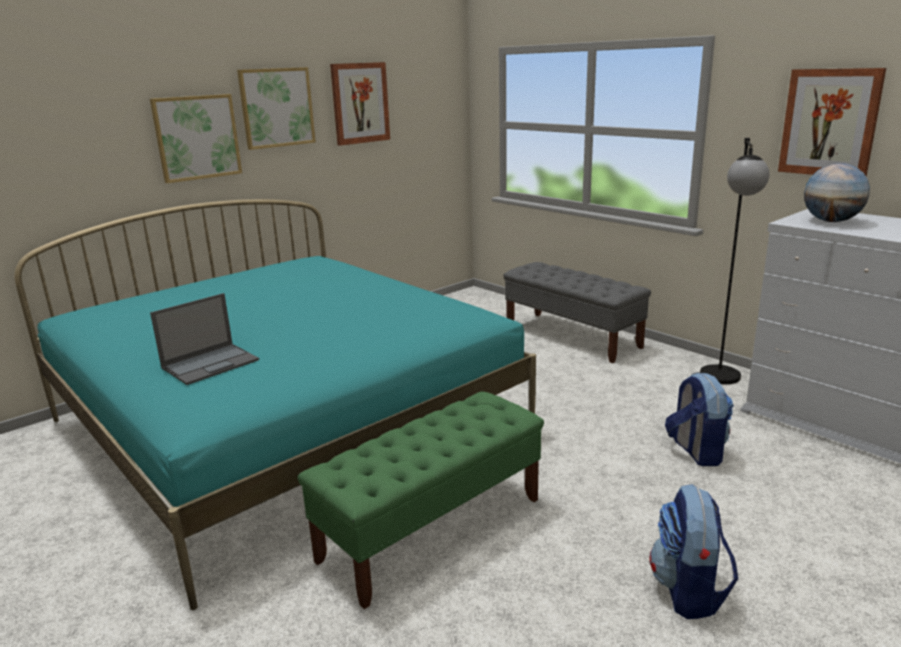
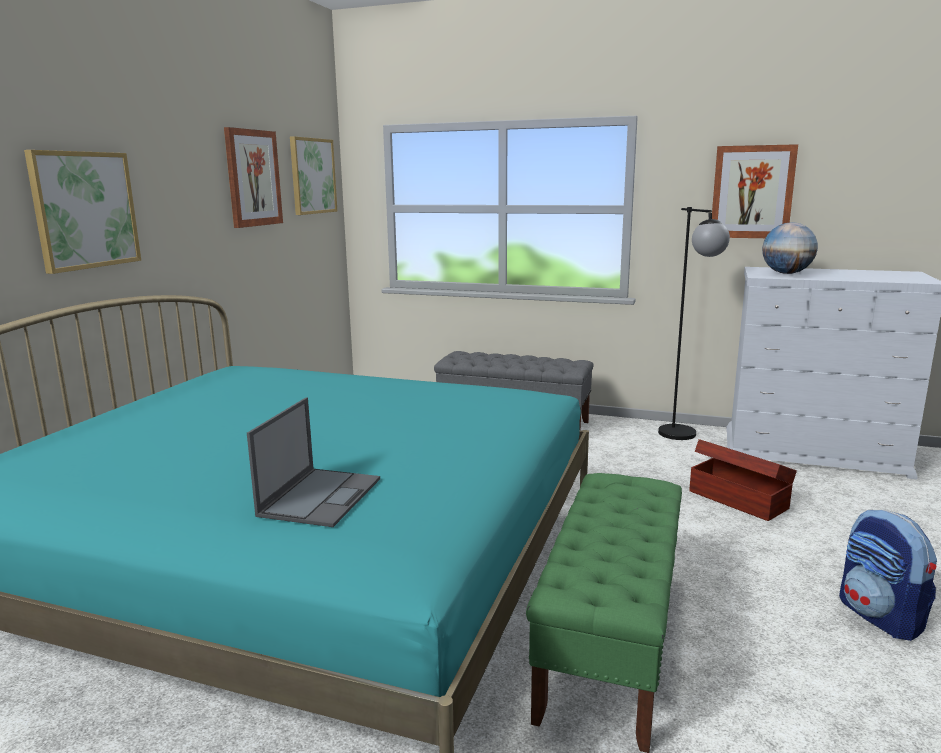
camera: 30 degrees left, 5 degrees down
picture [237,67,316,150] -> picture moved to [290,136,337,215]
backpack [665,372,734,466] -> brown storage box [689,439,797,521]

